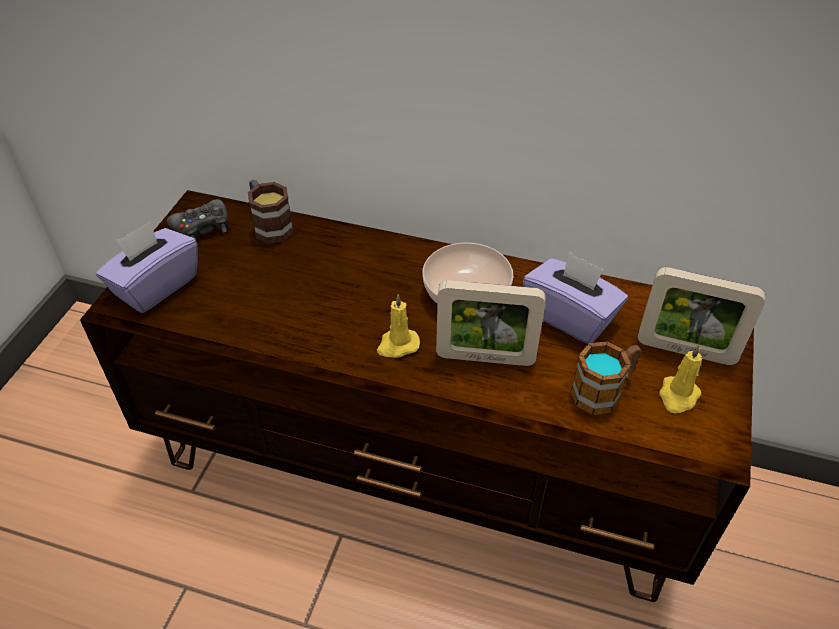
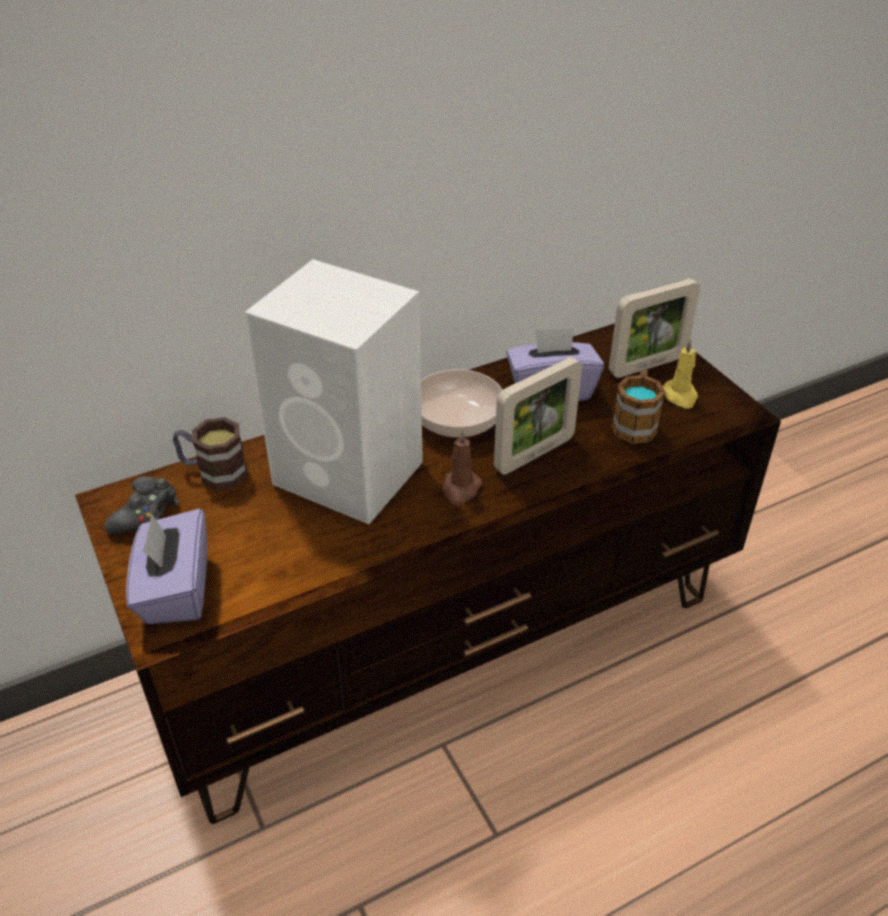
camera: 45 degrees left, 5 degrees down
yellow candle [377,294,420,358] -> brown candle [442,429,483,505]
none -> white speaker [245,259,423,524]

